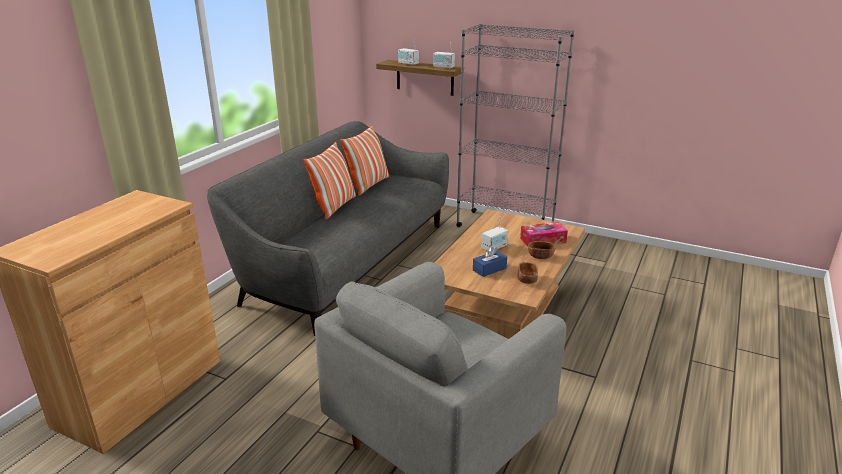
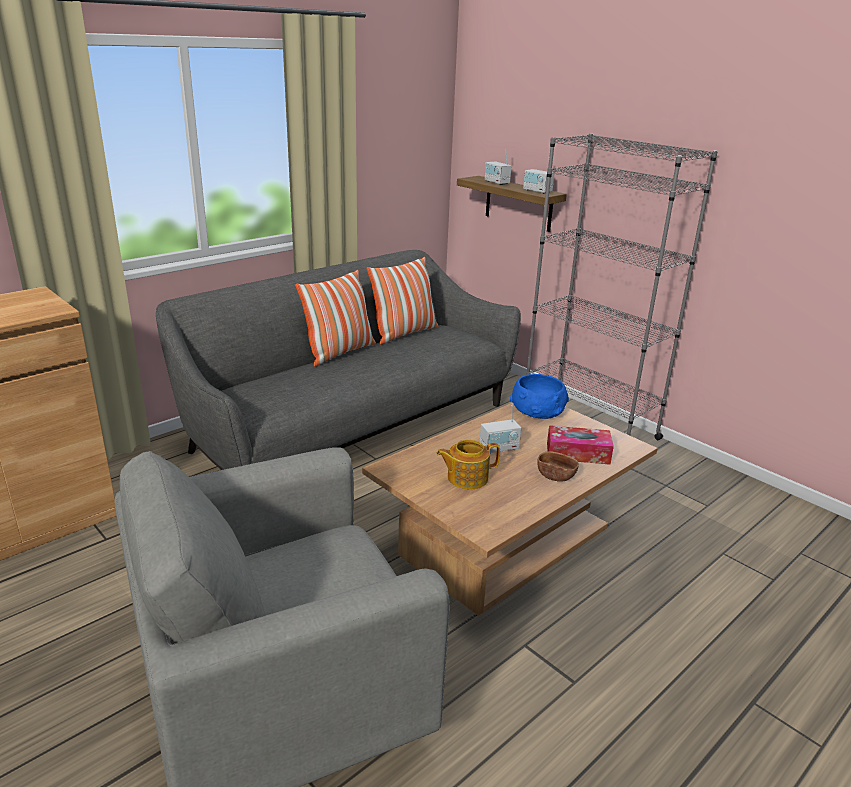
camera: 20 degrees right, 0 degrees up
blue tissue box [473,246,507,277] -> teapot [436,439,500,489]
brown bowl [518,262,538,284] -> none
none -> blue bowl [510,374,569,419]

